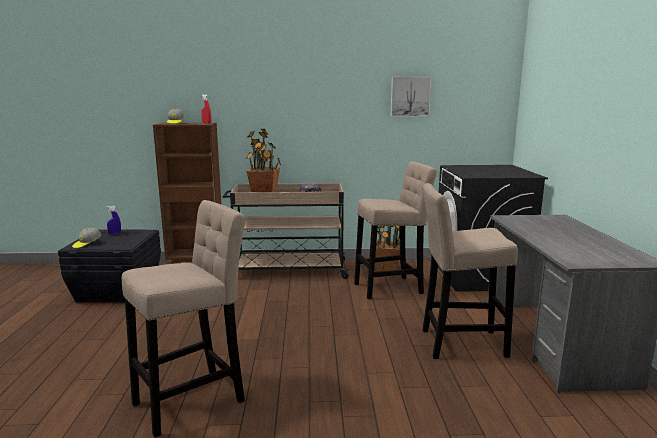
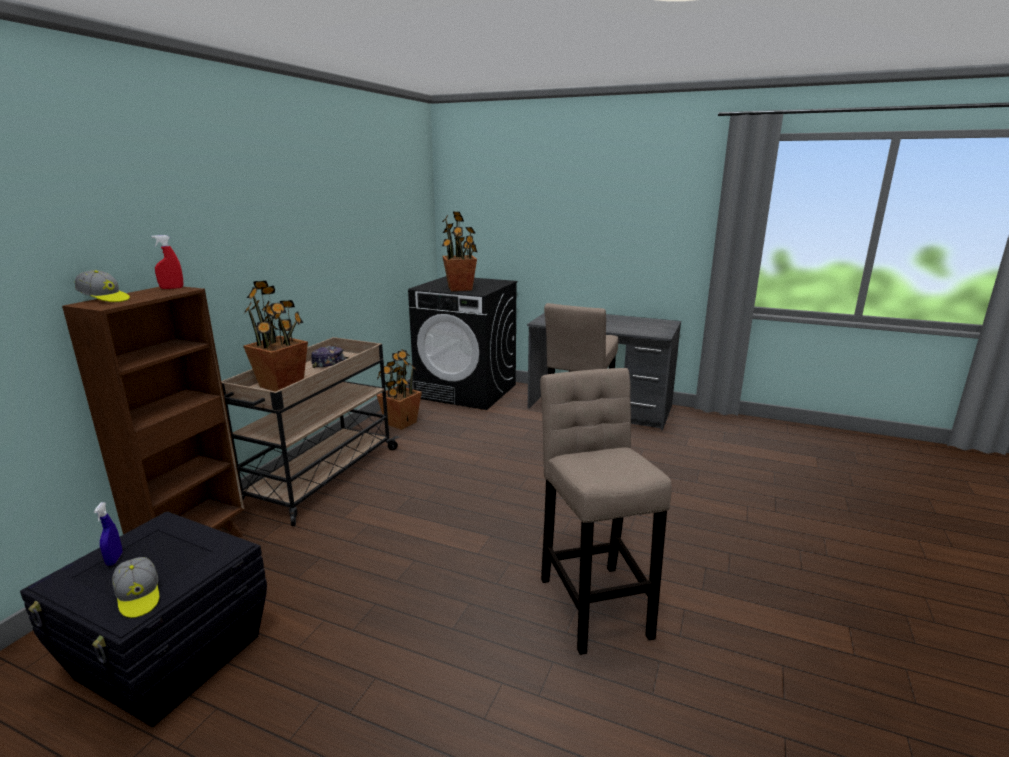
camera: 65 degrees left, 5 degrees up
beige stool [354,161,437,299] -> none
picture [391,77,432,117] -> none
none -> potted plant [442,212,478,291]

